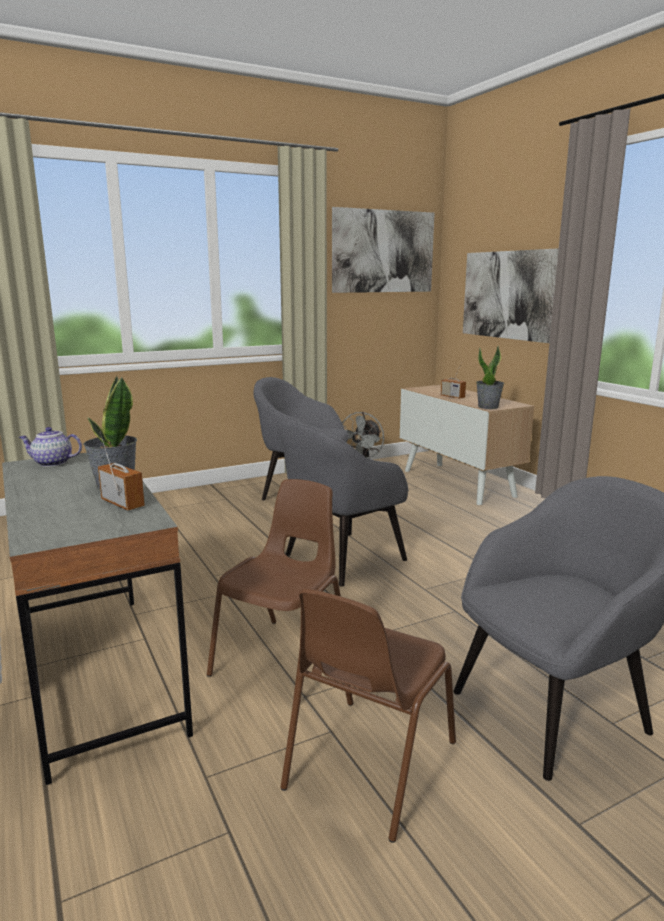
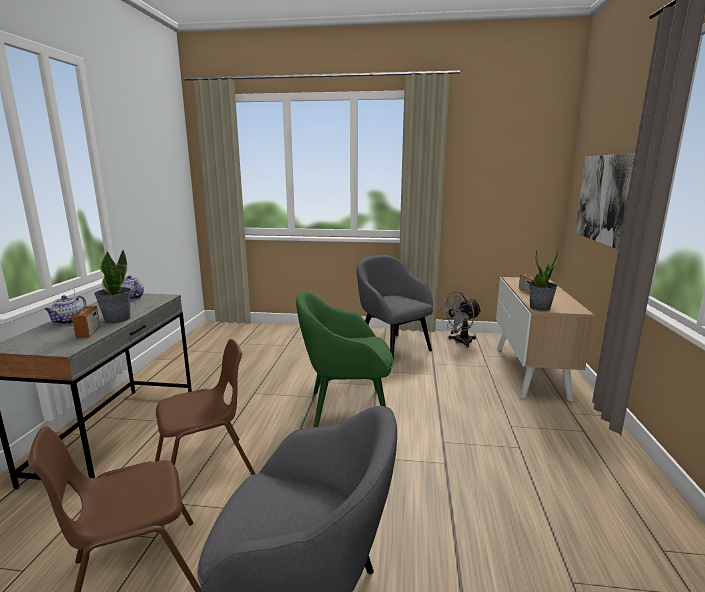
camera: 35 degrees right, 0 degrees up
grey armchair [278,420,409,586] -> green armchair [296,292,393,428]
picture [332,207,434,293] -> none
none -> teapot [44,295,86,324]

